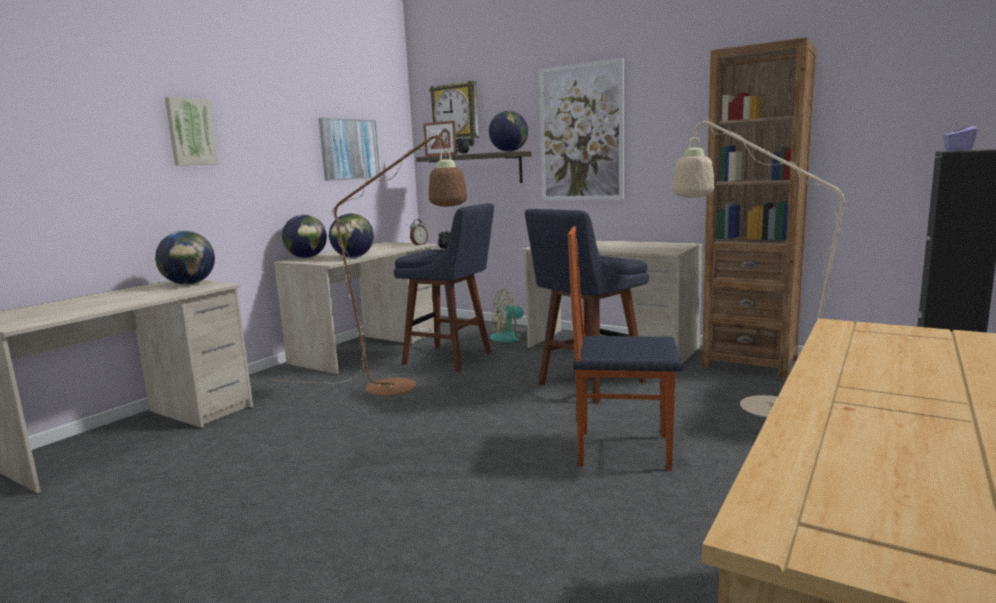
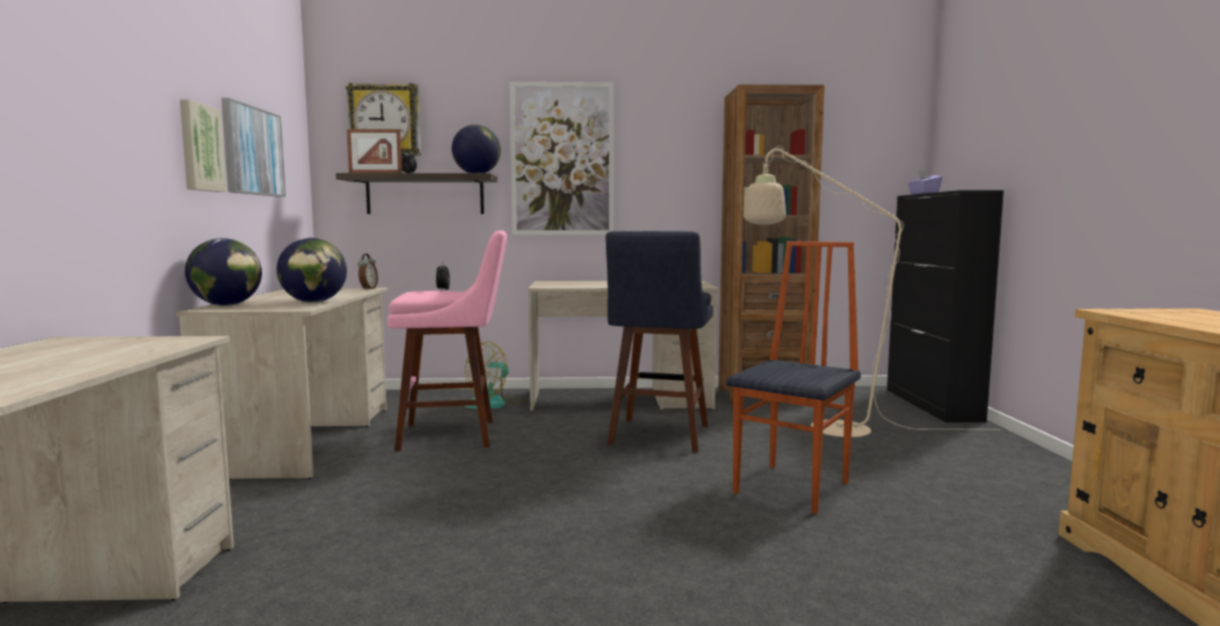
camera: 35 degrees left, 5 degrees down
globe [155,231,215,285] -> none
picture [165,97,219,165] -> picture moved to [180,100,226,192]
brown floor lamp [270,133,467,396] -> none
blue stool [394,203,494,372] -> pink stool [387,230,507,451]
chair [568,226,683,470] -> chair turned 150 degrees clockwise [726,241,861,514]

